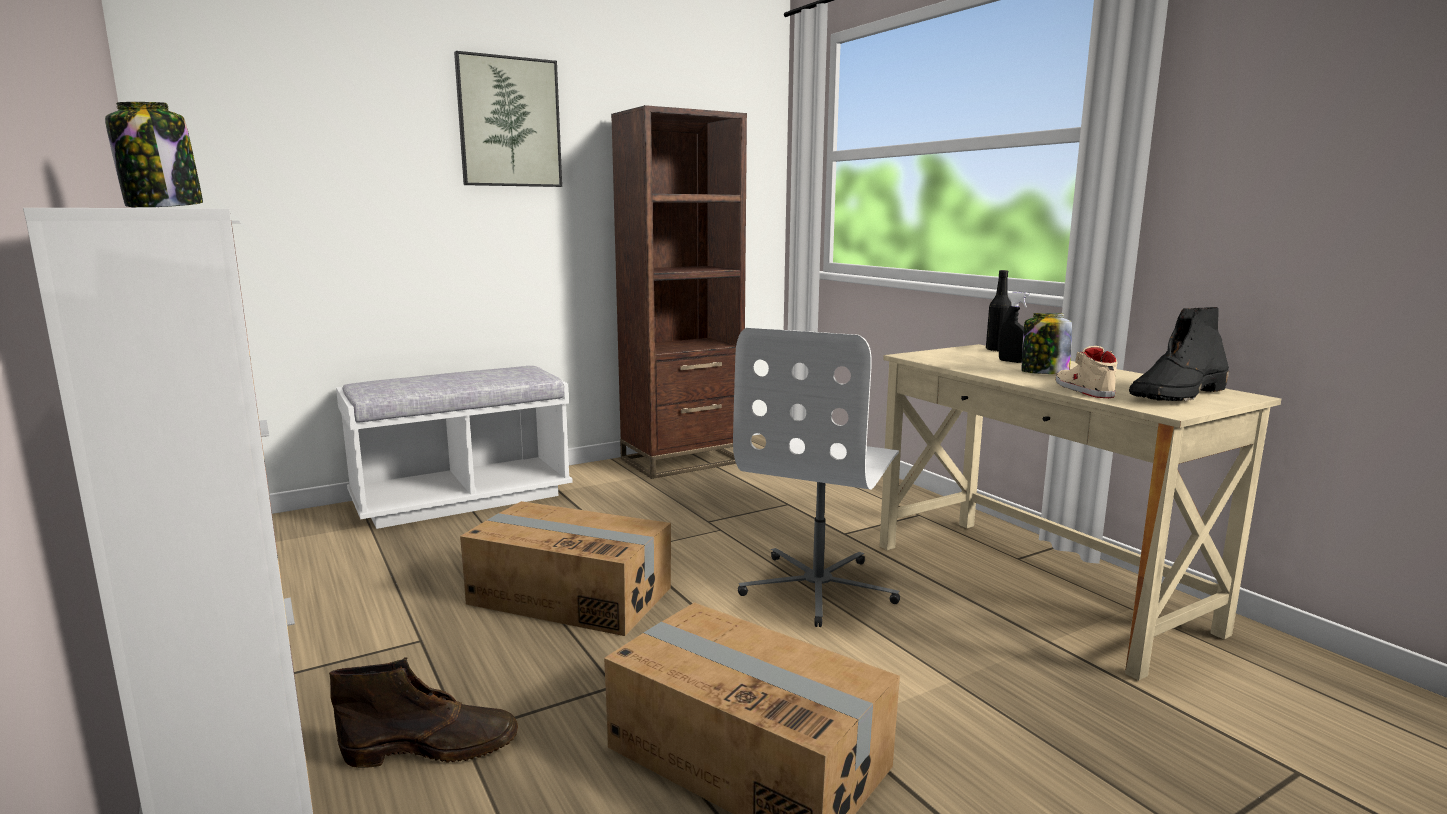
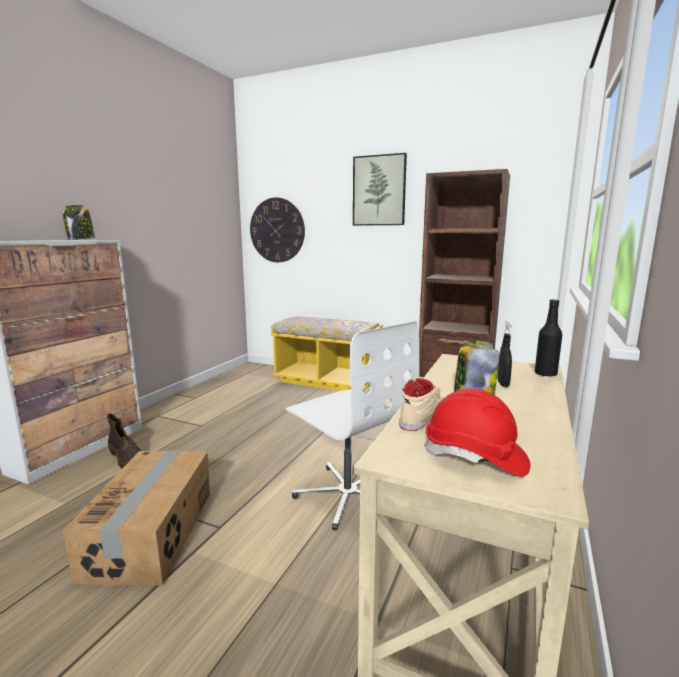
camera: 55 degrees right, 0 degrees up
white bench [336,366,573,529] -> yellow bench [271,317,383,392]
cardboard box [460,501,671,636] -> none
white office chair [733,328,900,627] -> white office chair turned 120 degrees counterclockwise [286,321,419,531]
black boot [1129,307,1229,401] -> red hard hat [425,389,531,477]
none -> wall clock [250,197,305,262]

